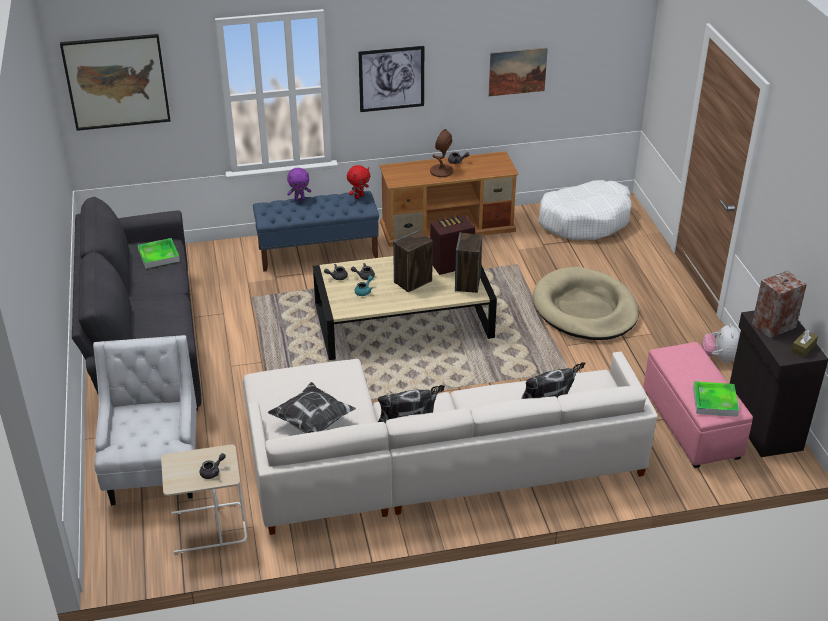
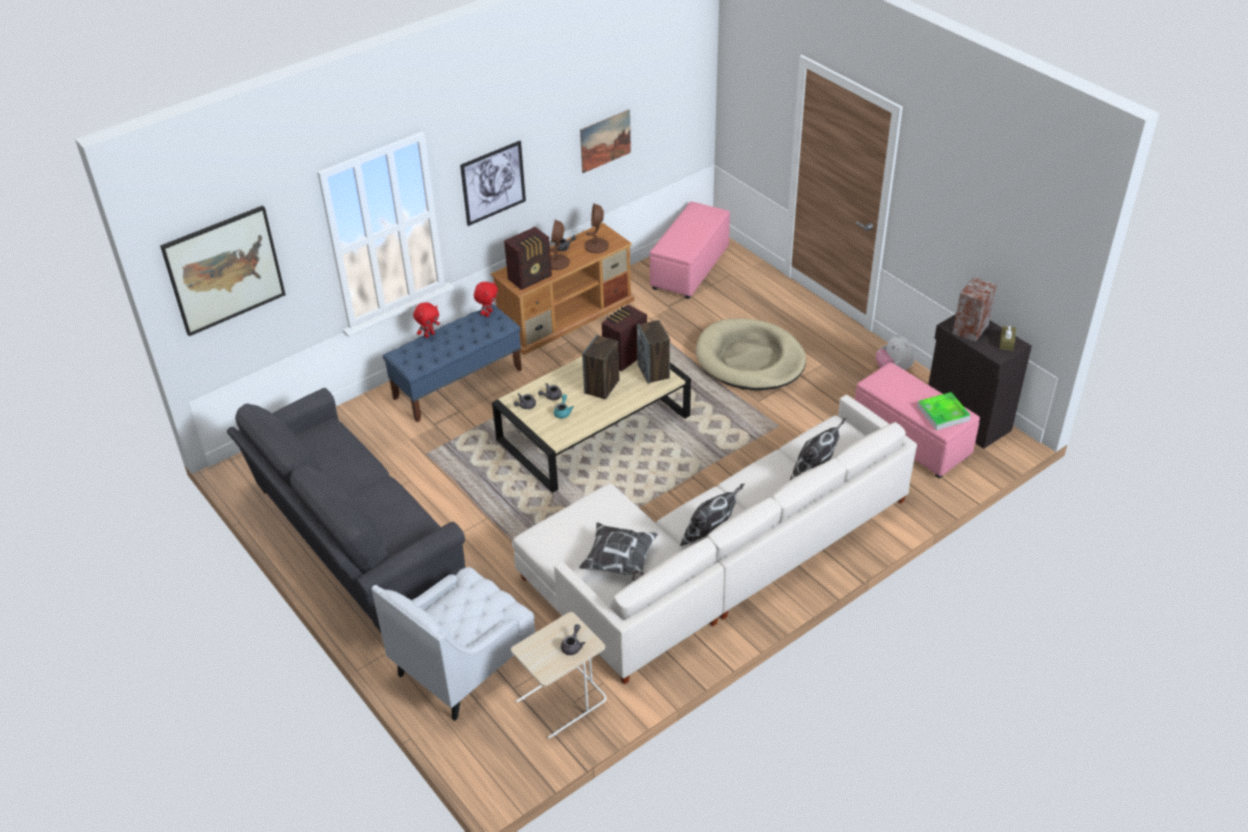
camera: 25 degrees left, 5 degrees up
white armchair [93,335,197,505] -> white armchair turned 105 degrees counterclockwise [371,567,535,721]
tray [138,238,180,269] -> none
purple plush toy [287,168,311,201] -> red plush toy [413,302,440,338]
white dog bed [538,180,631,240] -> pink ottoman [650,201,730,299]
none -> radio [504,227,552,290]
none -> brown table lamp [585,203,609,253]

